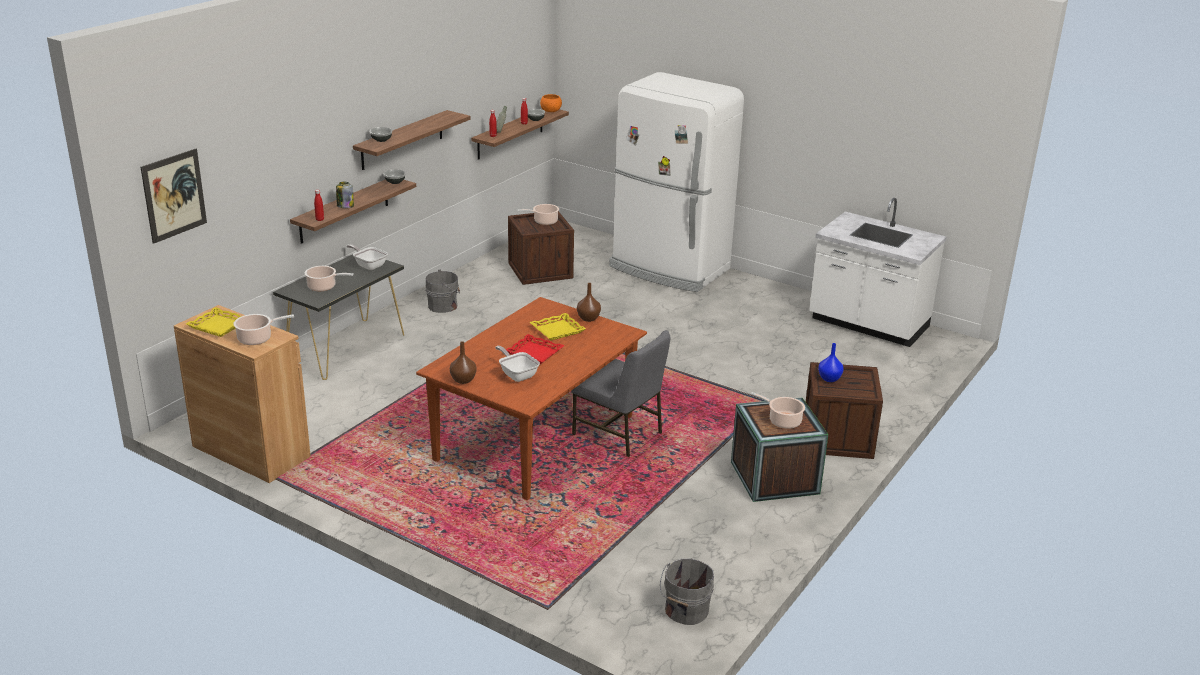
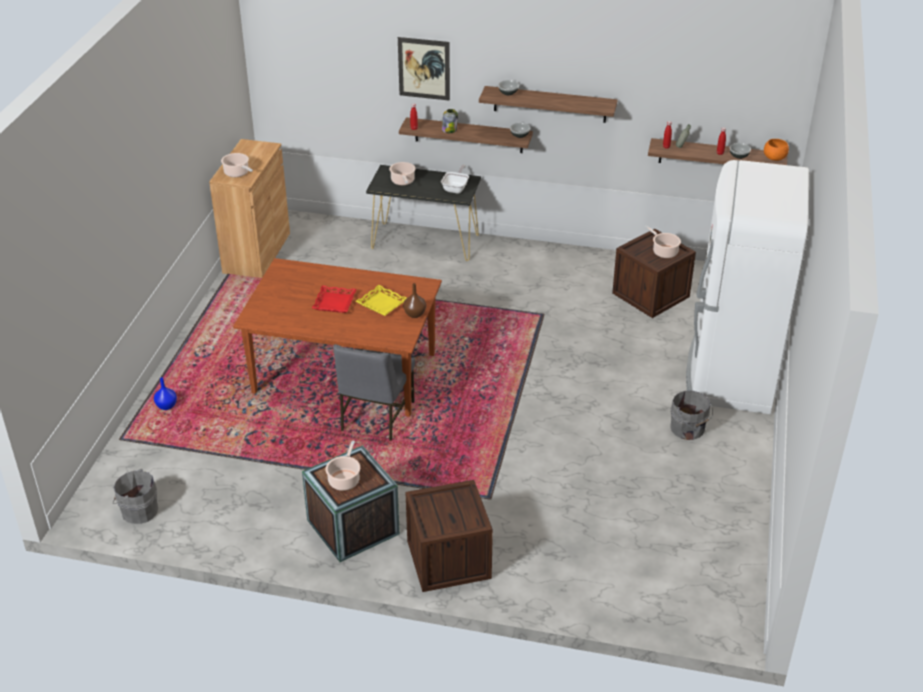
camera: 70 degrees right, 10 degrees up
picture [141,149,207,244] -> picture moved to [398,37,450,101]
yellow tray [186,307,242,337] -> none
grey bucket [425,270,460,313] -> grey bucket moved to [670,390,713,440]
brown vase [450,341,476,384] -> none
frying pan [495,346,540,382] -> none
white counter [809,198,946,347] -> none
blue vase [818,343,844,382] -> blue vase moved to [154,377,177,410]

